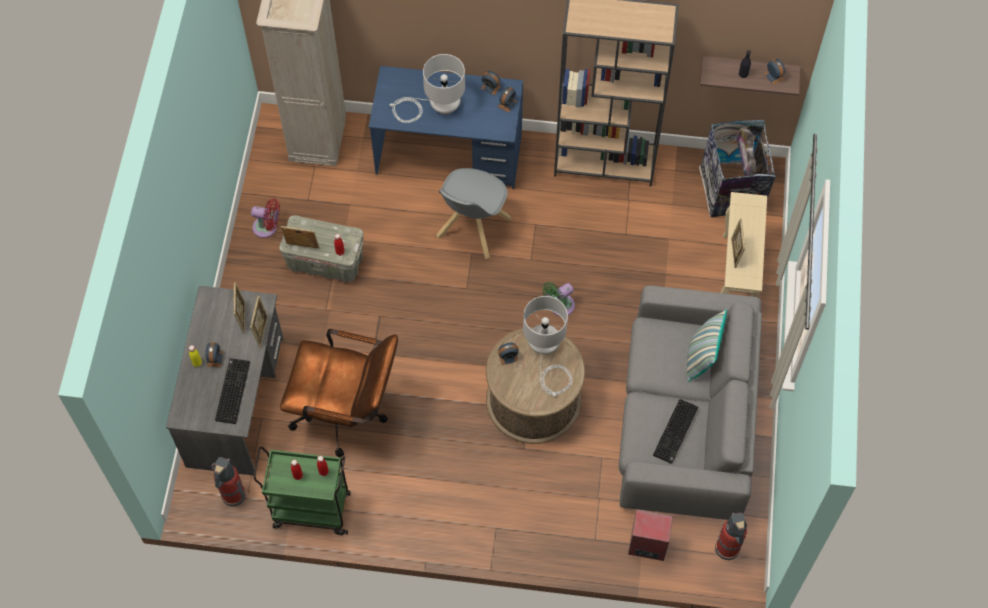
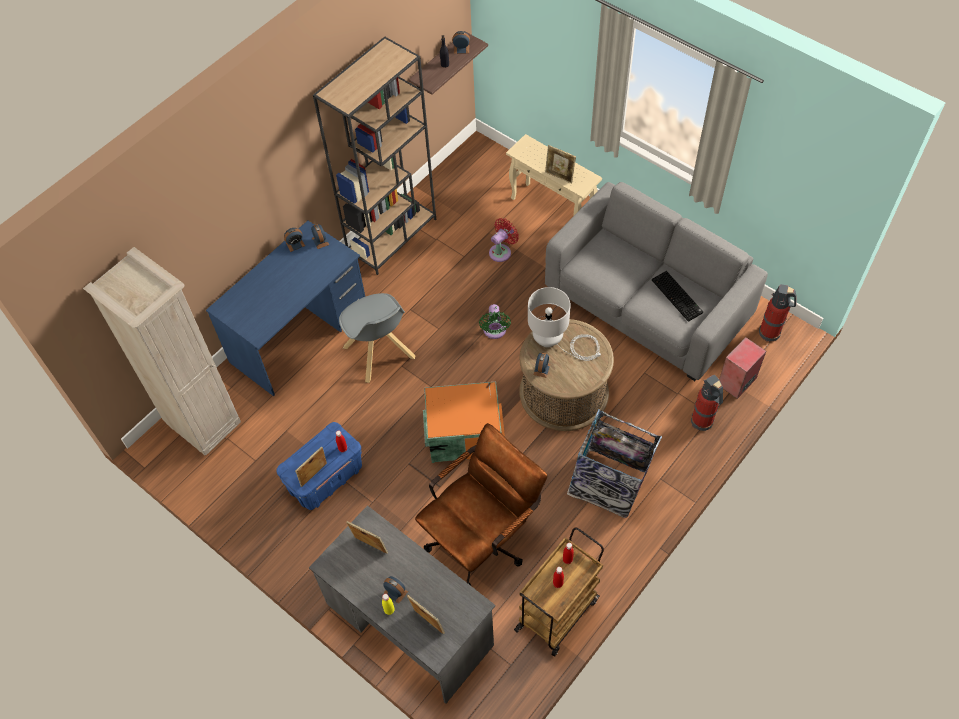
camera: 55 degrees left, 5 degrees down
fire extinguisher [212,457,246,506] -> fire extinguisher moved to [691,375,723,431]
keyboard [215,358,250,424] -> none
picture frame [250,295,268,347] -> picture frame moved to [407,595,445,634]
red fan [251,198,280,238] -> red fan moved to [489,218,519,262]
green cart [253,447,351,535] -> brown cart [514,527,604,656]
grey storage box [279,215,363,282] -> blue storage box [276,422,362,510]
grey table lamp [390,54,465,123] -> none
pillow [687,309,727,382] -> none
trash can [699,120,776,217] -> trash can moved to [567,409,662,518]
none -> orange storage box [423,382,505,463]

